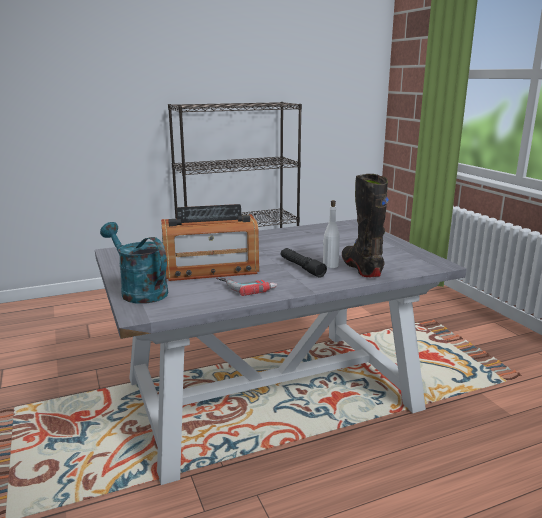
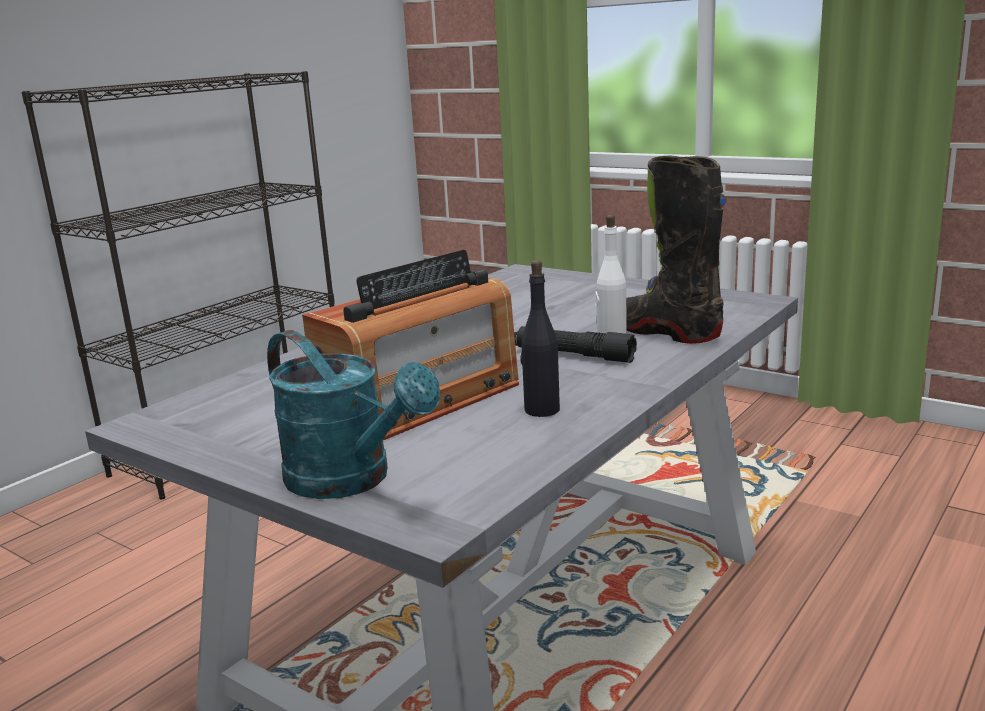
camera: 30 degrees left, 0 degrees up
turquoise watering can [100,222,168,304] -> turquoise watering can turned 150 degrees counterclockwise [267,330,440,499]
power drill [216,278,277,296] -> black bottle [521,260,560,417]

